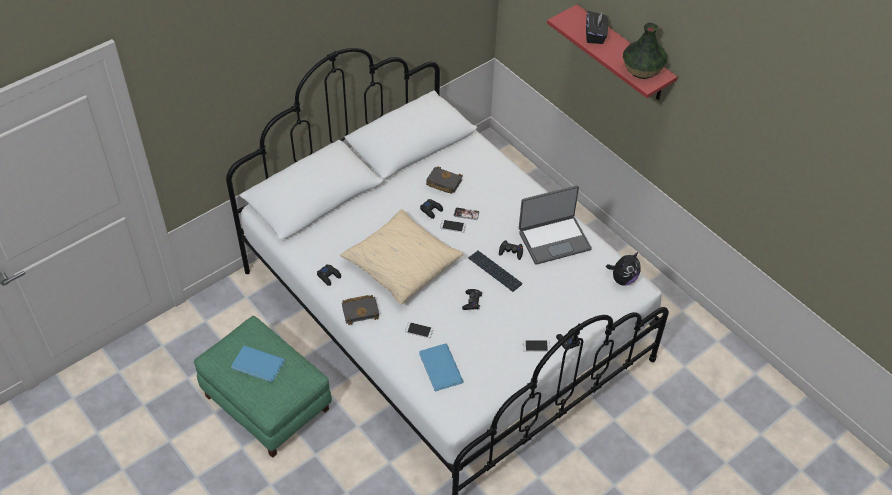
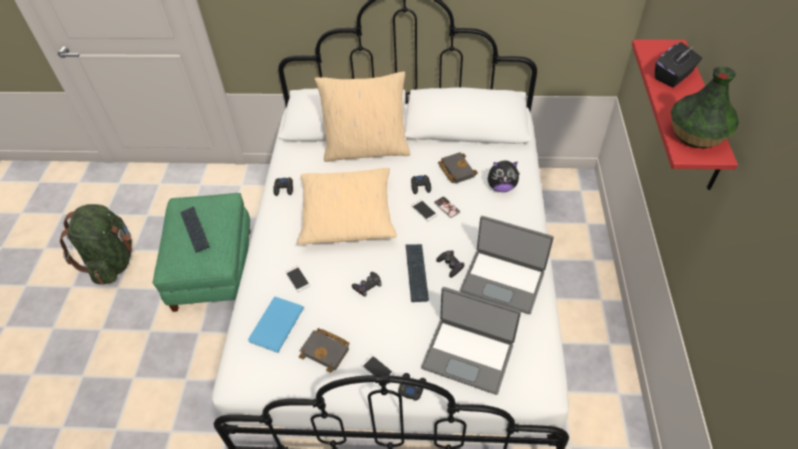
camera: 45 degrees right, 0 degrees up
blue book [231,345,285,382] -> keyboard [180,206,210,253]
black book [342,295,379,325] -> black book moved to [299,328,350,373]
plush toy [606,252,641,286] -> plush toy moved to [488,160,520,192]
none -> green backpack [60,204,132,284]
none -> beige pillow [315,72,410,162]
none -> laptop [421,287,521,395]

